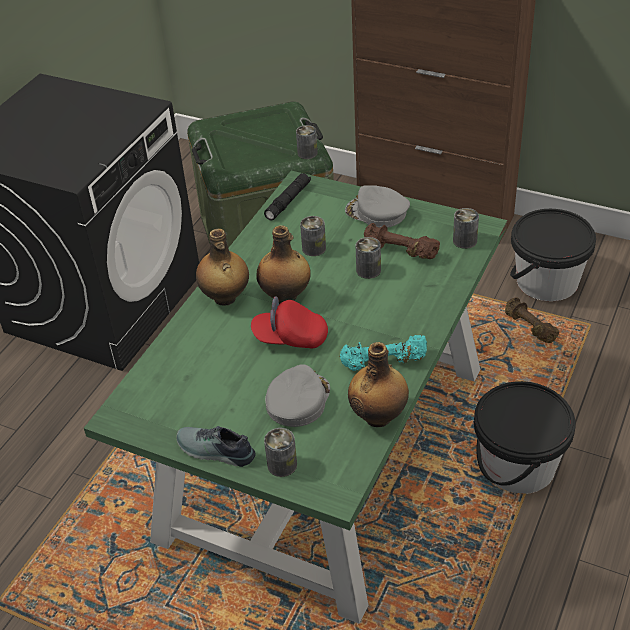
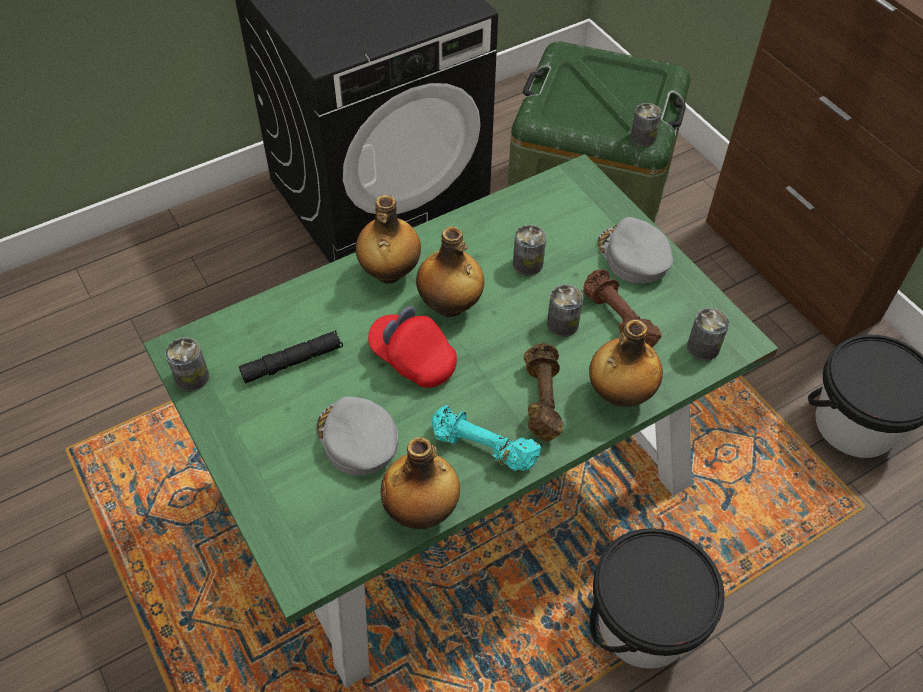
camera: 30 degrees right, 10 degrees up
shoe [177,426,256,467] -> none
black flashlight [264,173,311,221] -> black flashlight moved to [239,330,343,383]
can [264,428,297,477] -> can moved to [165,337,209,391]
grey cap [265,364,330,427] -> grey cap turned 90 degrees counterclockwise [317,396,398,475]
brown dumbbell [505,297,559,343] -> brown dumbbell moved to [524,343,564,441]
none -> bottle [589,320,663,407]

